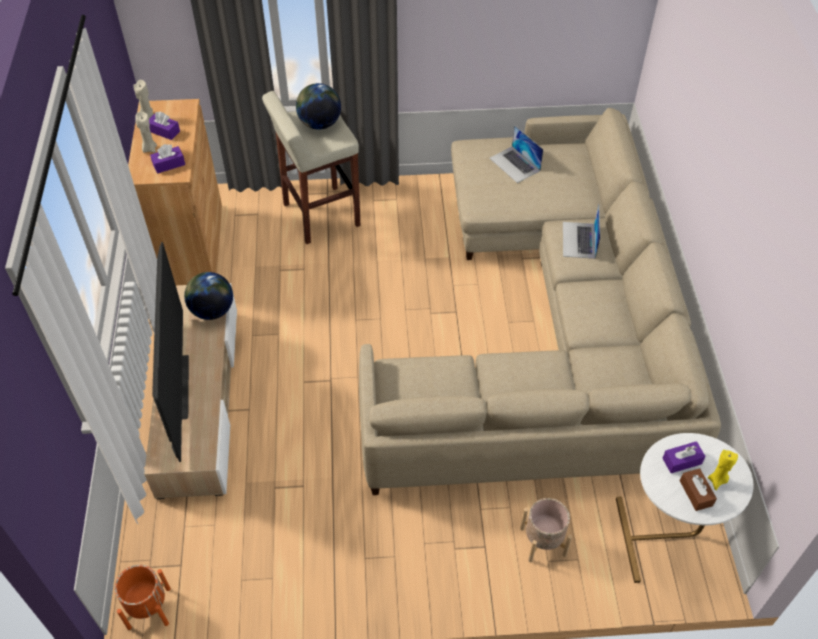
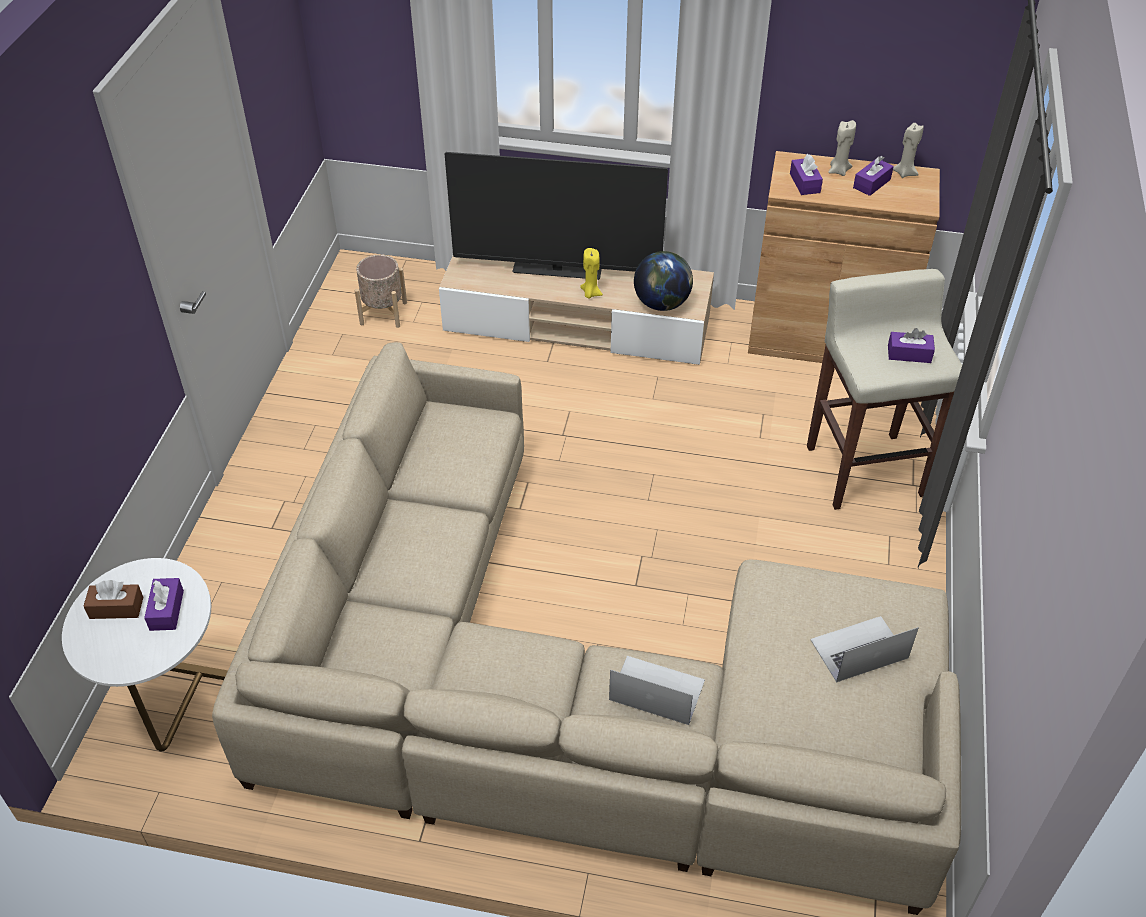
camera: 105 degrees right, 5 degrees down
orange planter [115,565,170,630] -> none
globe [296,83,341,130] -> purple tissue box [888,328,935,363]
beige planter [520,498,572,562] -> beige planter moved to [355,254,407,328]
yellow candle [708,450,738,490] -> yellow candle moved to [580,248,603,298]

